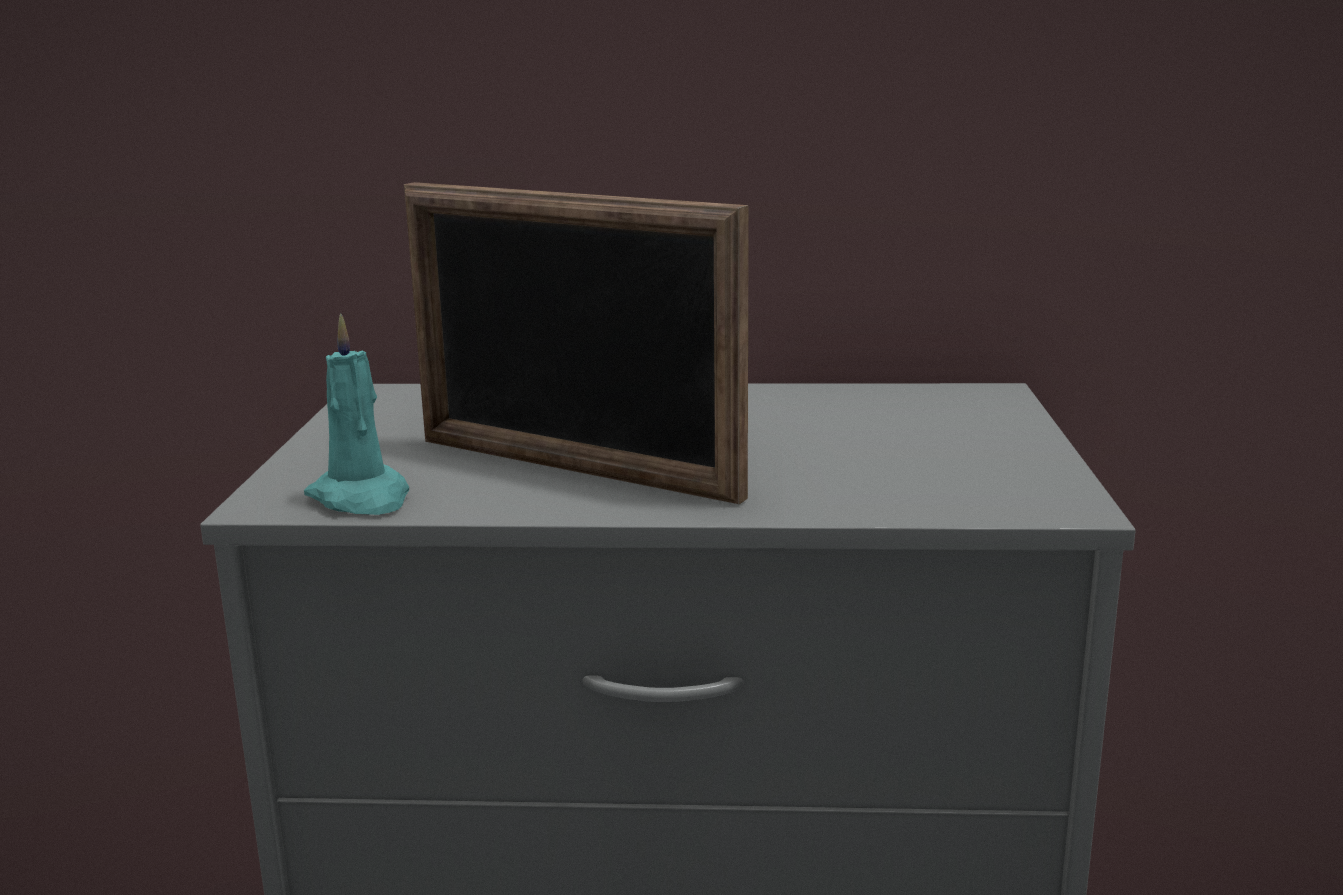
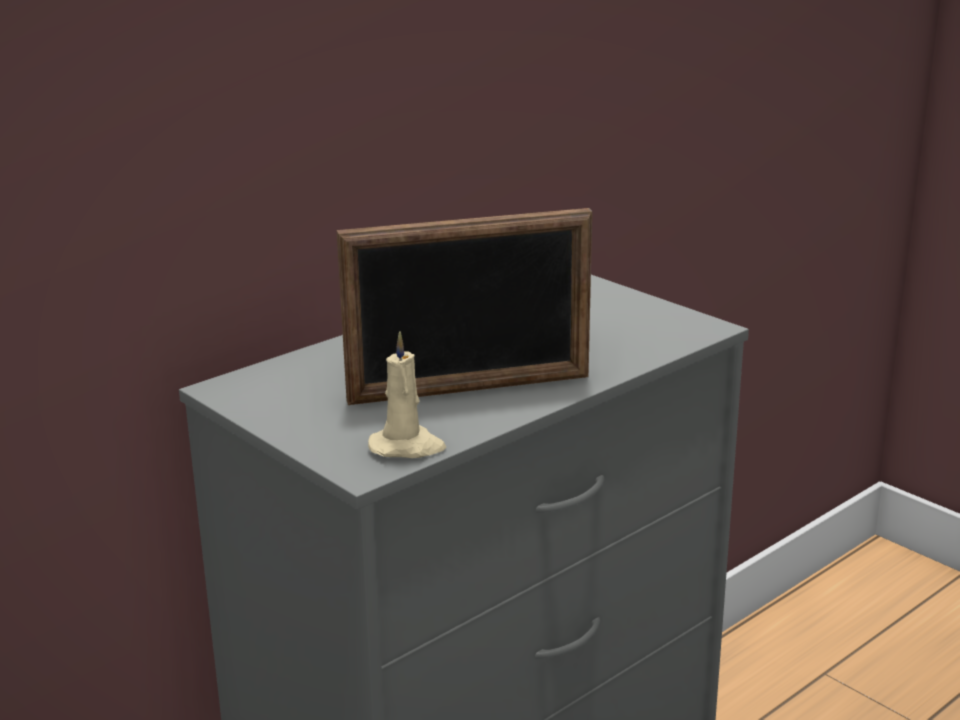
camera: 45 degrees left, 5 degrees up
turquoise candle [304,314,409,515] -> beige candle [368,332,446,458]

